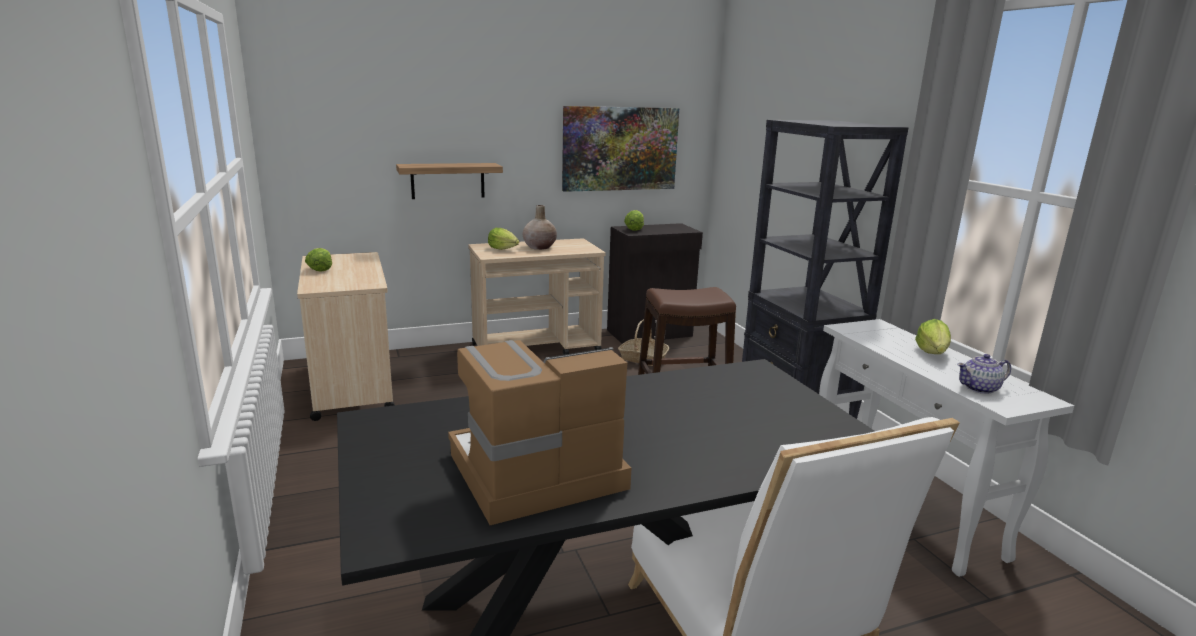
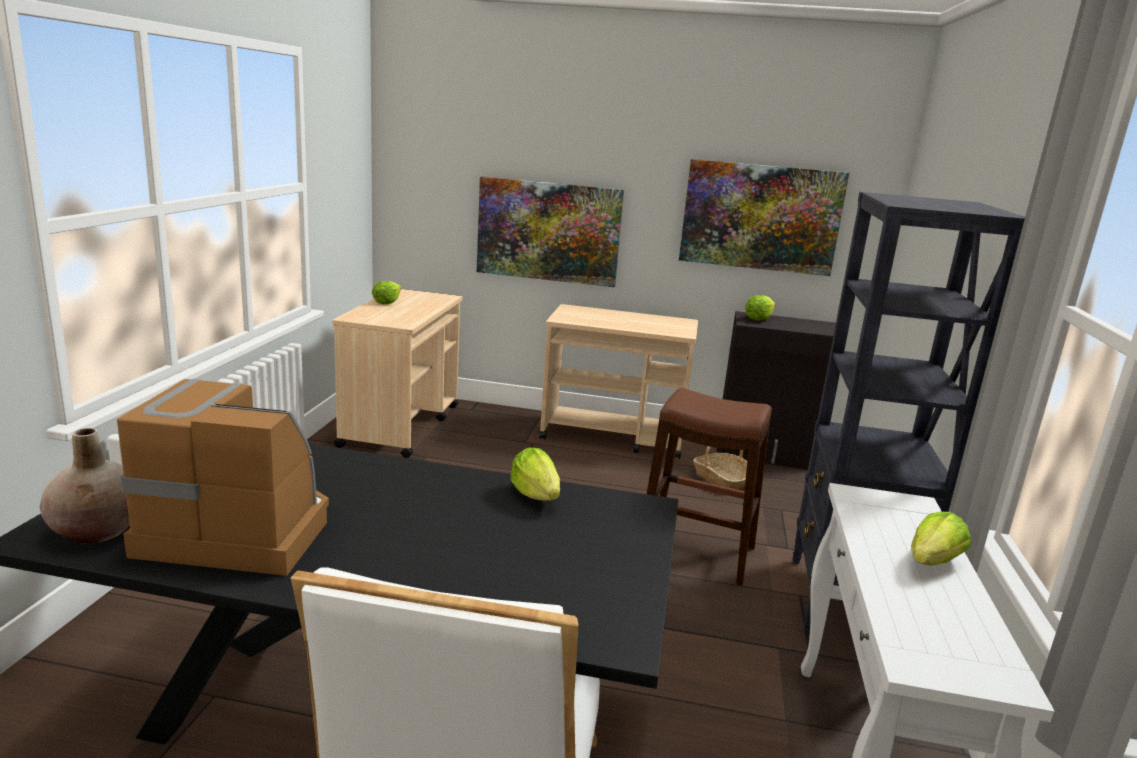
camera: 30 degrees right, 0 degrees up
shelf [396,163,503,199] -> picture [477,176,624,287]
lettuce [488,228,519,250] -> lettuce moved to [510,448,560,501]
beige vase [523,205,557,250] -> beige vase moved to [40,428,130,544]
teapot [957,354,1011,394] -> none

